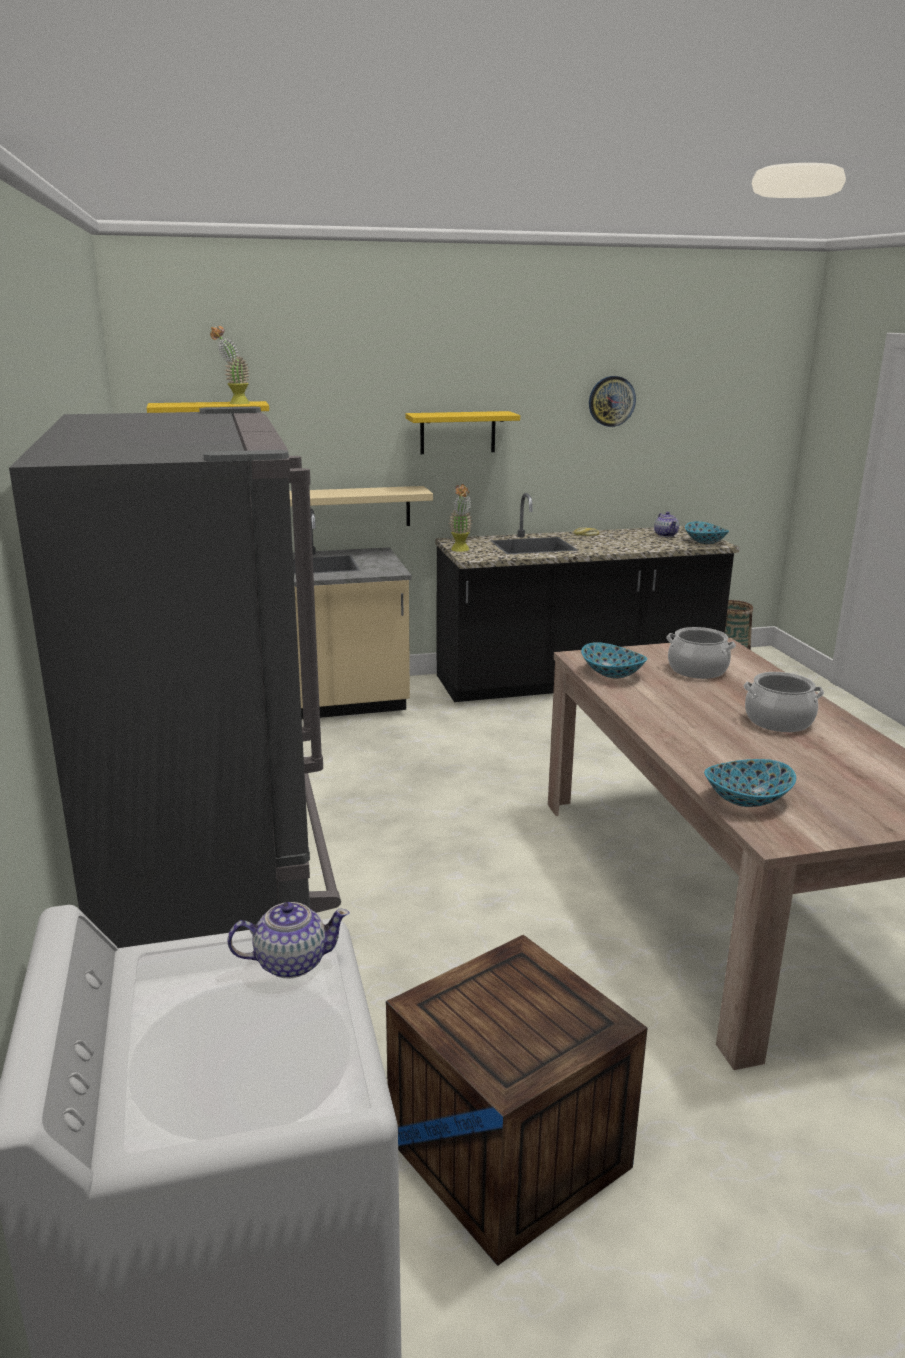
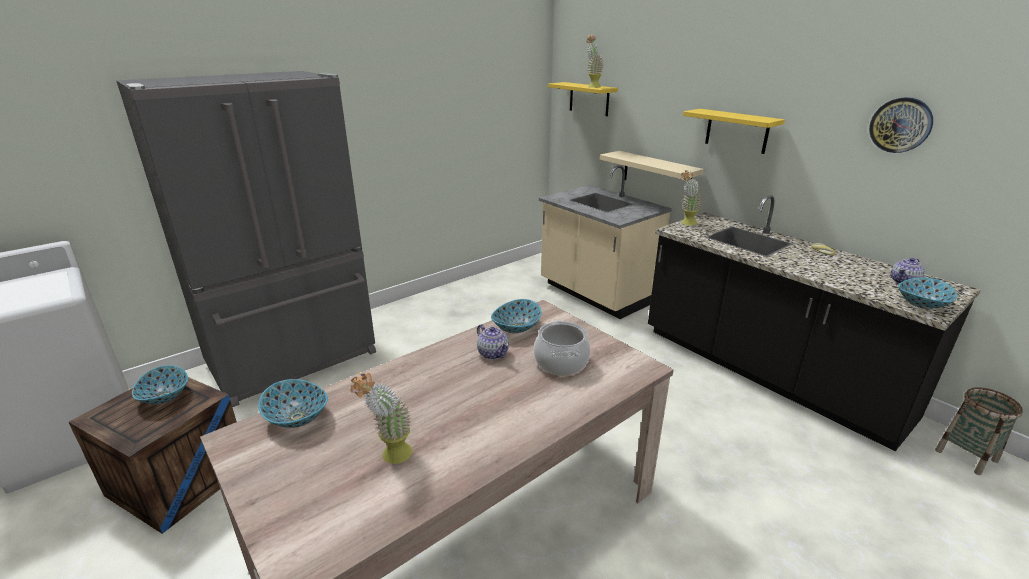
camera: 65 degrees right, 5 degrees up
teapot [227,902,349,978] -> teapot moved to [477,324,509,360]
cooking pot [743,672,824,732] -> none
none -> bowl [132,365,188,404]
none -> potted plant [351,372,412,464]

